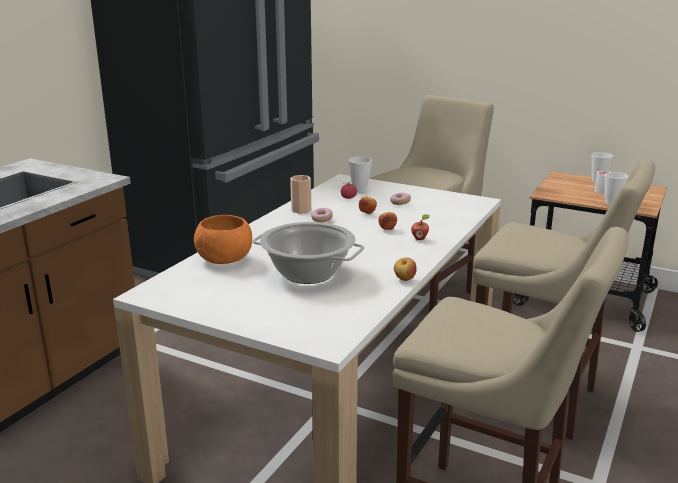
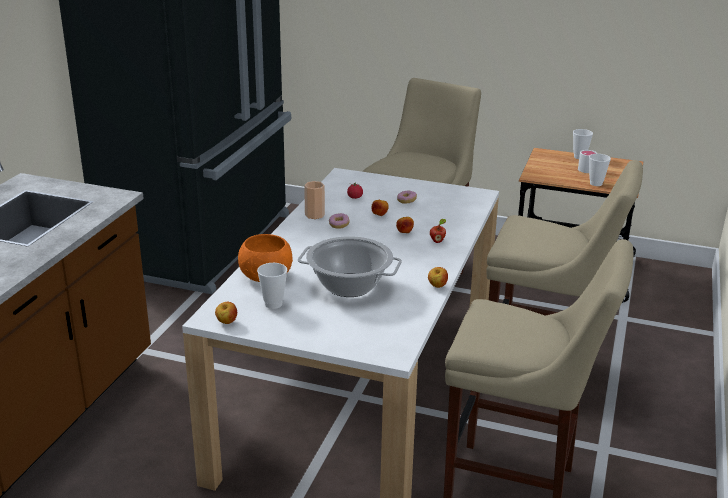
camera: 10 degrees left, 5 degrees up
cup [348,157,372,192] -> cup moved to [257,263,287,309]
none -> apple [215,302,237,324]

